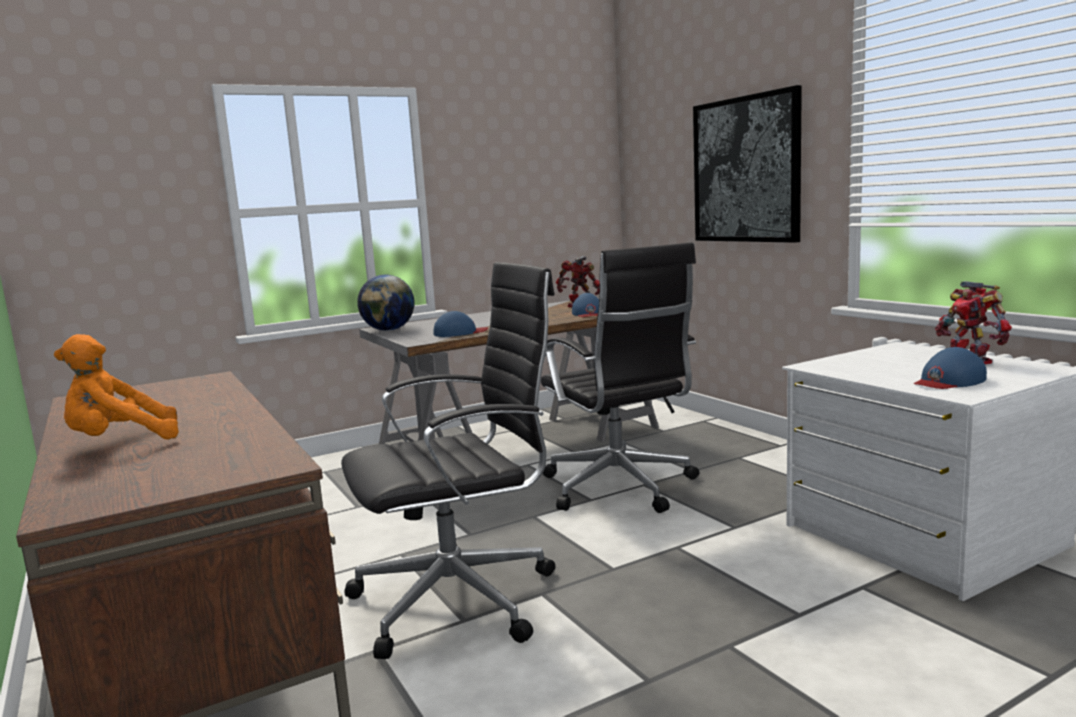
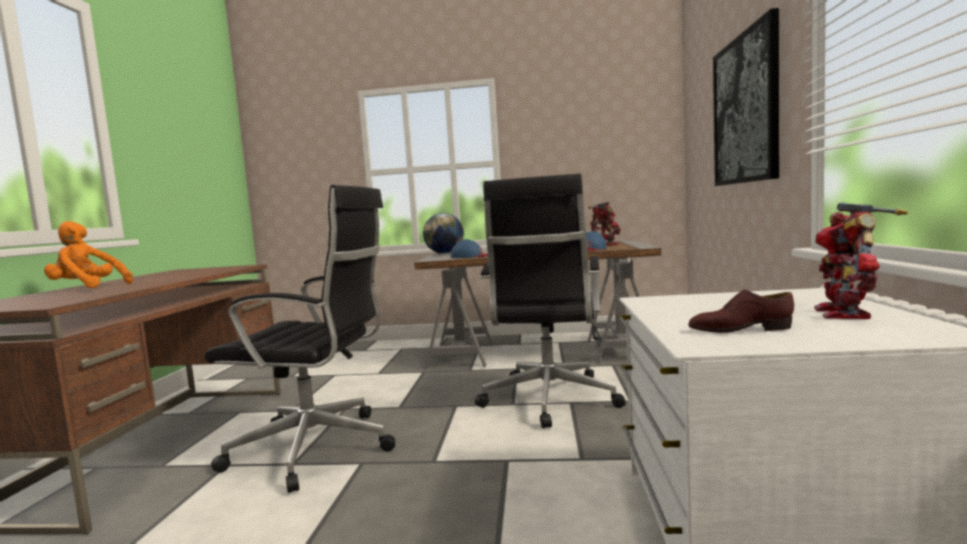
camera: 35 degrees right, 5 degrees down
blue cap [914,347,987,389] -> brown shoe [688,289,794,333]

